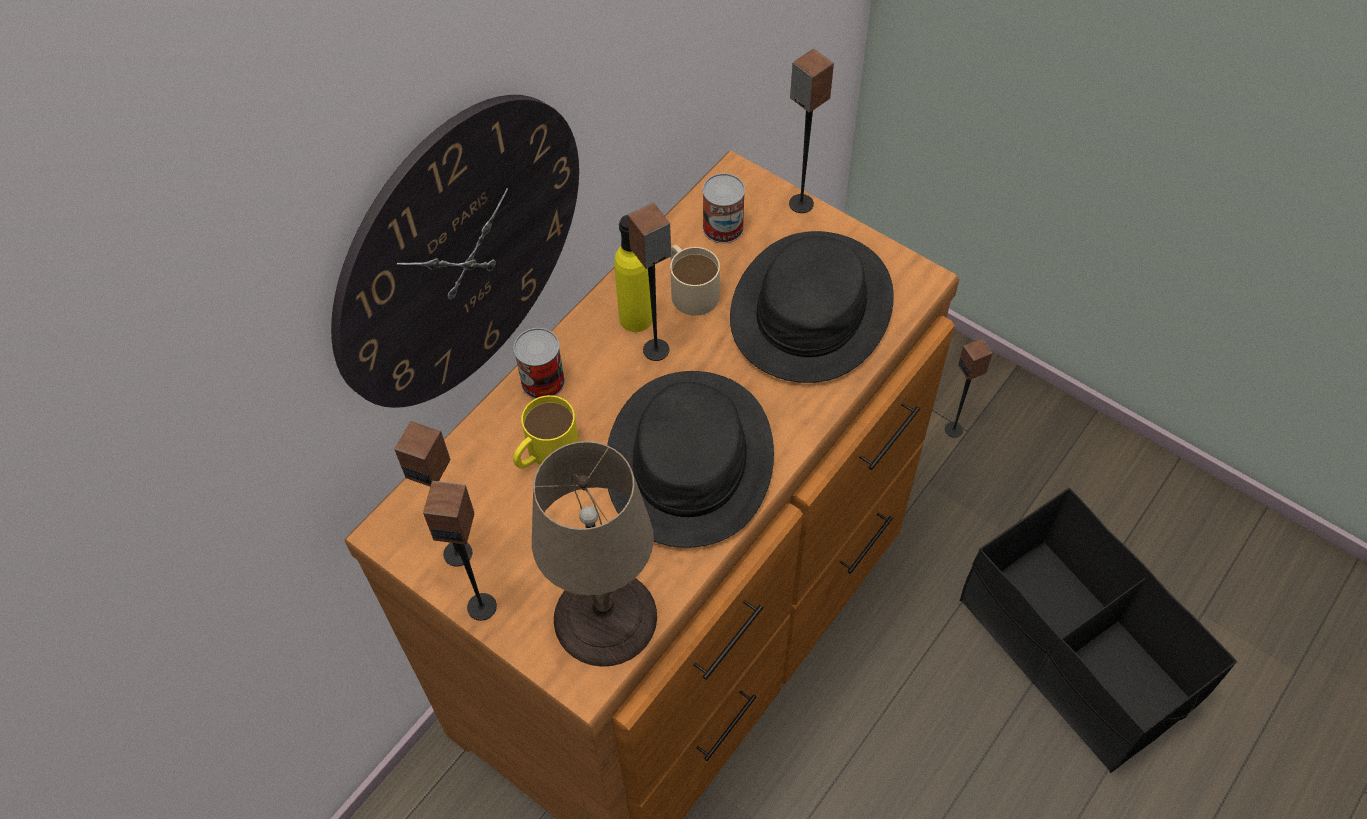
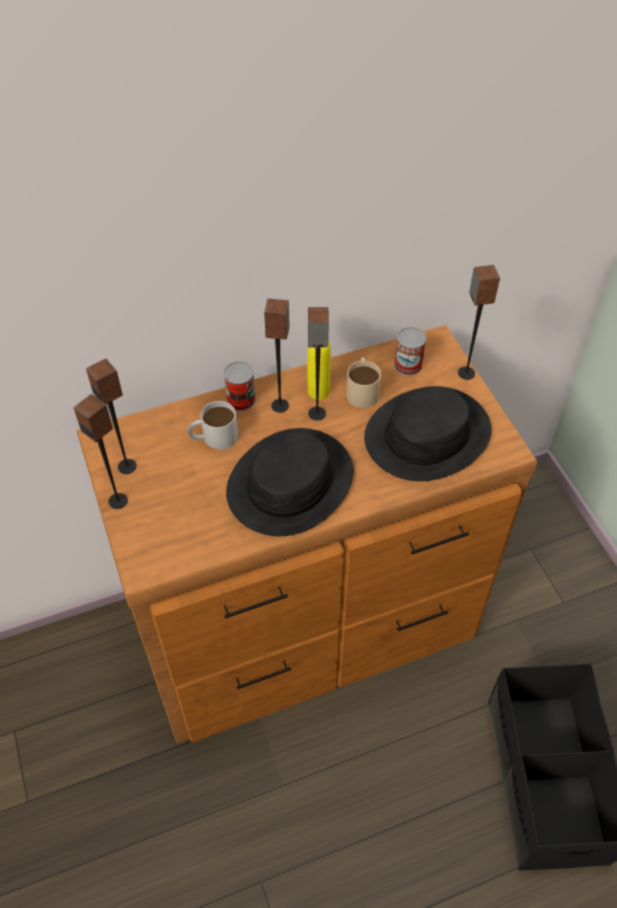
camera: 30 degrees right, 5 degrees down
wall clock [331,95,579,408] -> none
yellow mug [513,395,579,469] -> white mug [187,401,238,450]
beige table lamp [532,441,657,667] -> none
speaker [945,339,993,438] -> speaker moved to [264,299,289,413]

